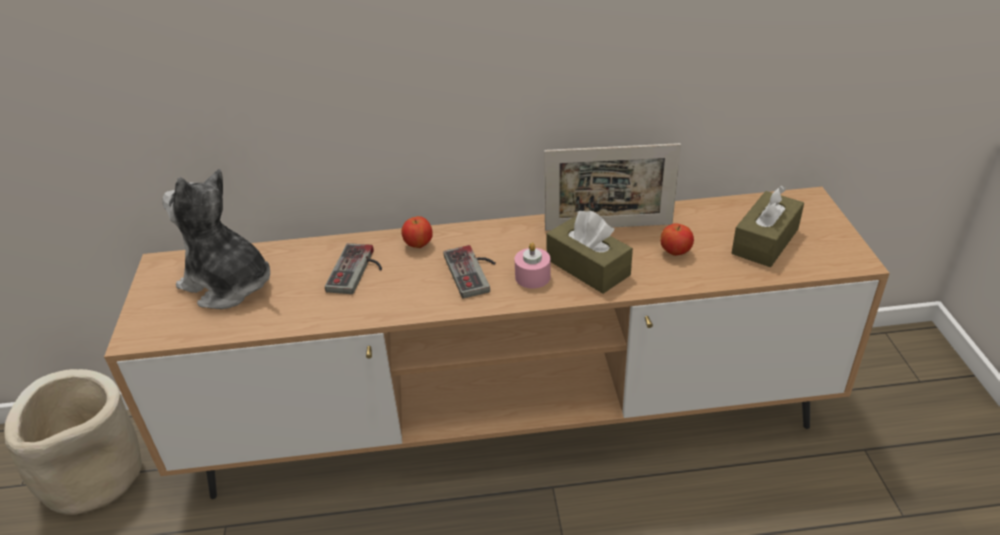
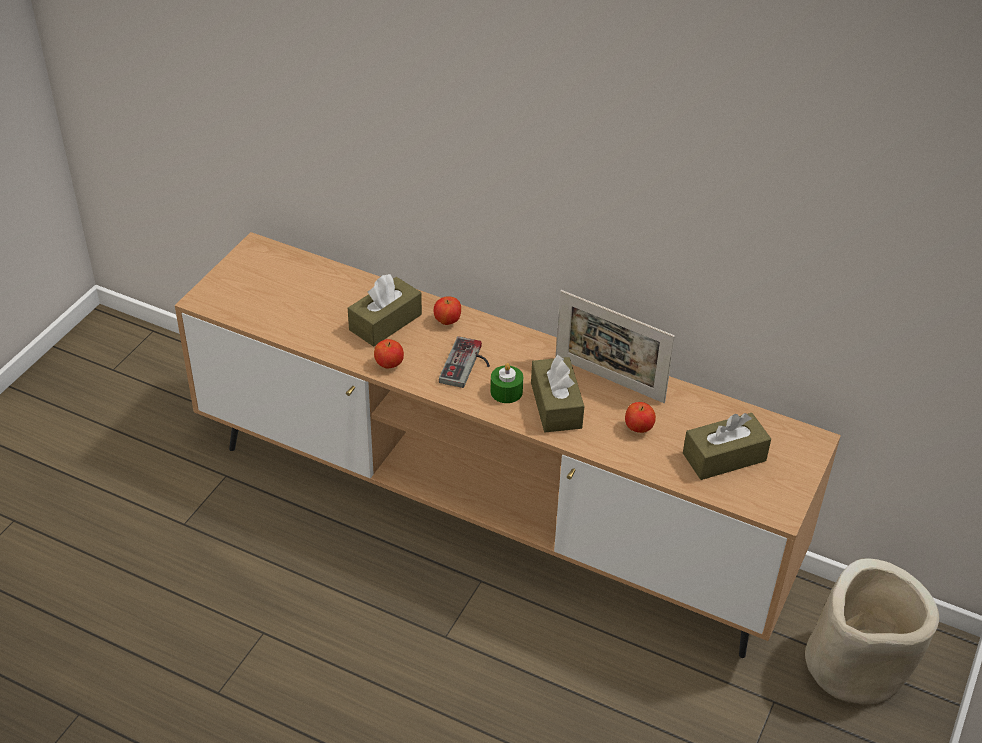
camera: 30 degrees right, 5 degrees up
beige planter [4,369,142,515] -> beige planter moved to [805,558,939,705]
plush toy [162,169,270,309] -> none
game controller [325,243,382,294] -> brown tissue box [348,274,422,347]
pink candle [514,243,551,288] -> green candle [490,363,523,403]
none -> apple [374,339,404,368]

